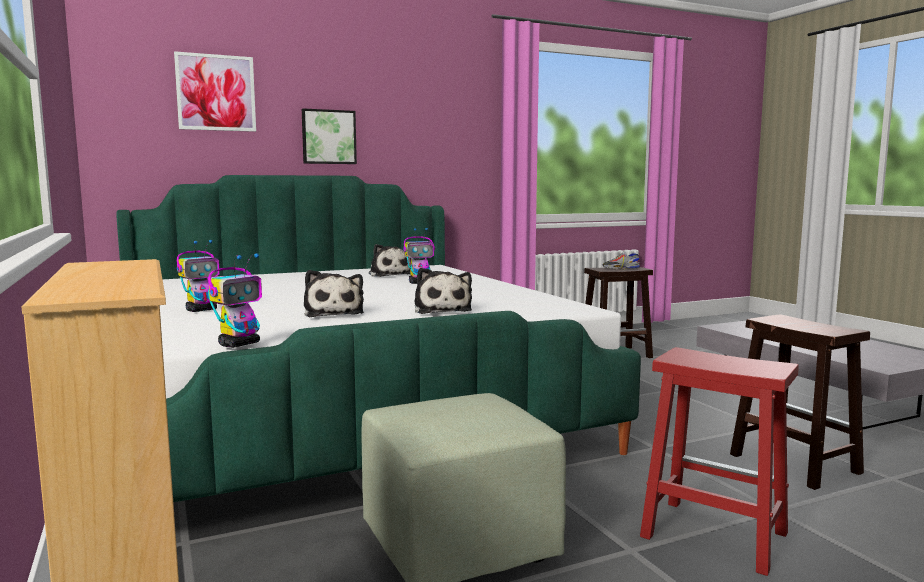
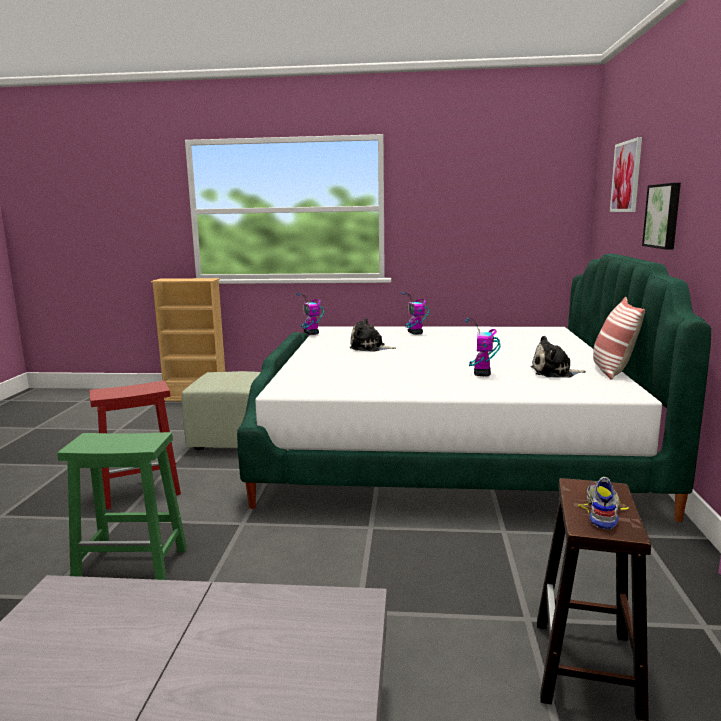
camera: 120 degrees right, 5 degrees up
plush toy [414,268,472,314] -> none
brown stool [730,314,870,490] -> green stool [57,432,187,580]
none -> pillow [593,297,645,380]

